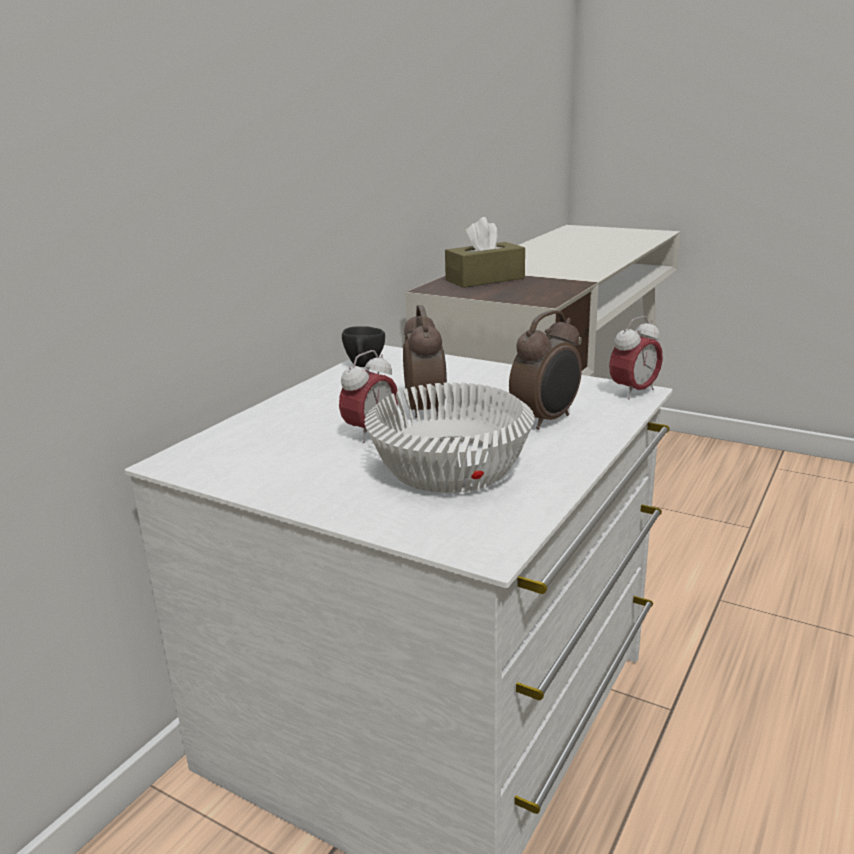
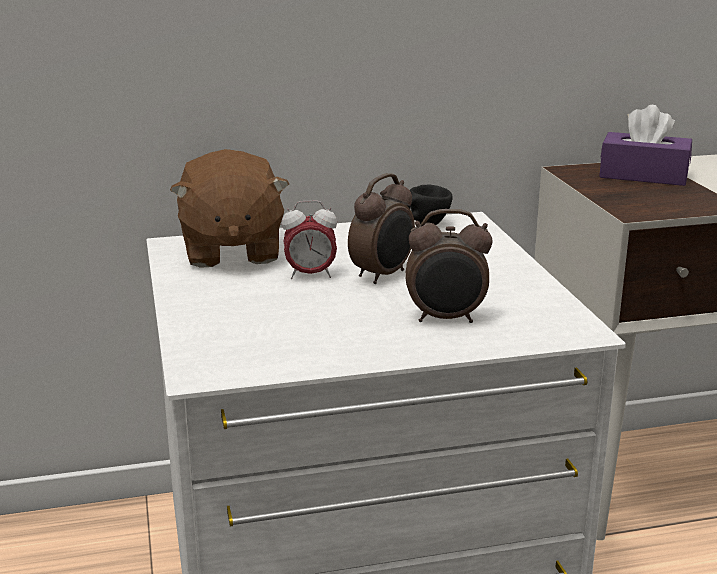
camera: 45 degrees right, 0 degrees up
white bowl [364,382,535,493] -> none
brown tissue box [445,217,525,288] -> purple tissue box [599,105,692,186]
alarm clock [609,316,663,400] -> none
none -> brown plush toy [170,149,289,268]

